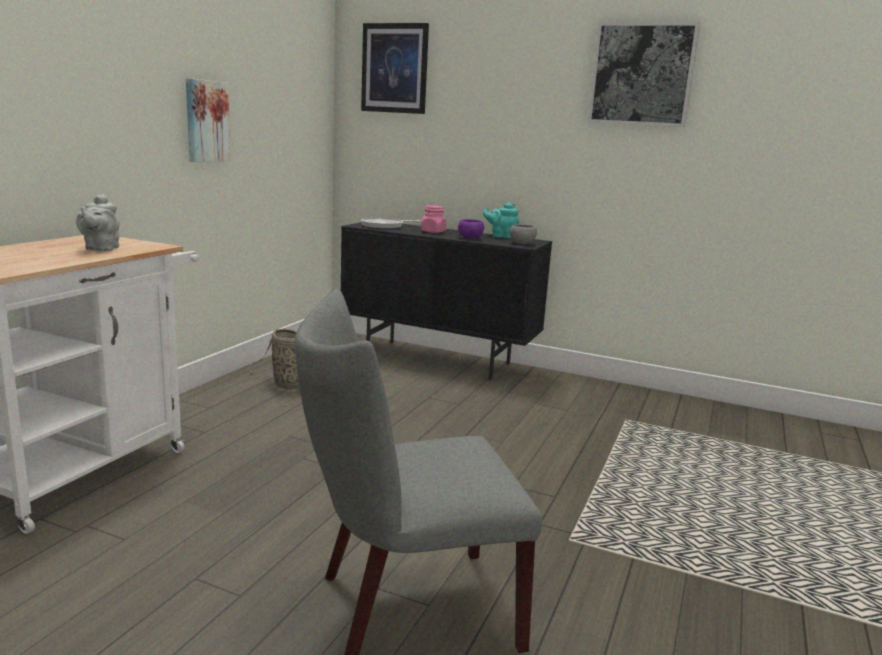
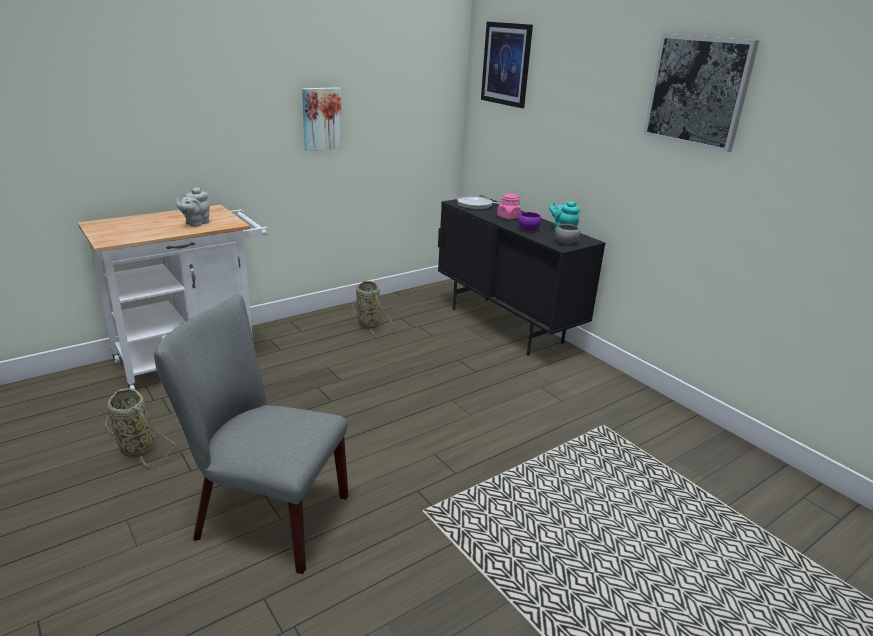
camera: 30 degrees right, 10 degrees up
none -> basket [105,388,176,466]

